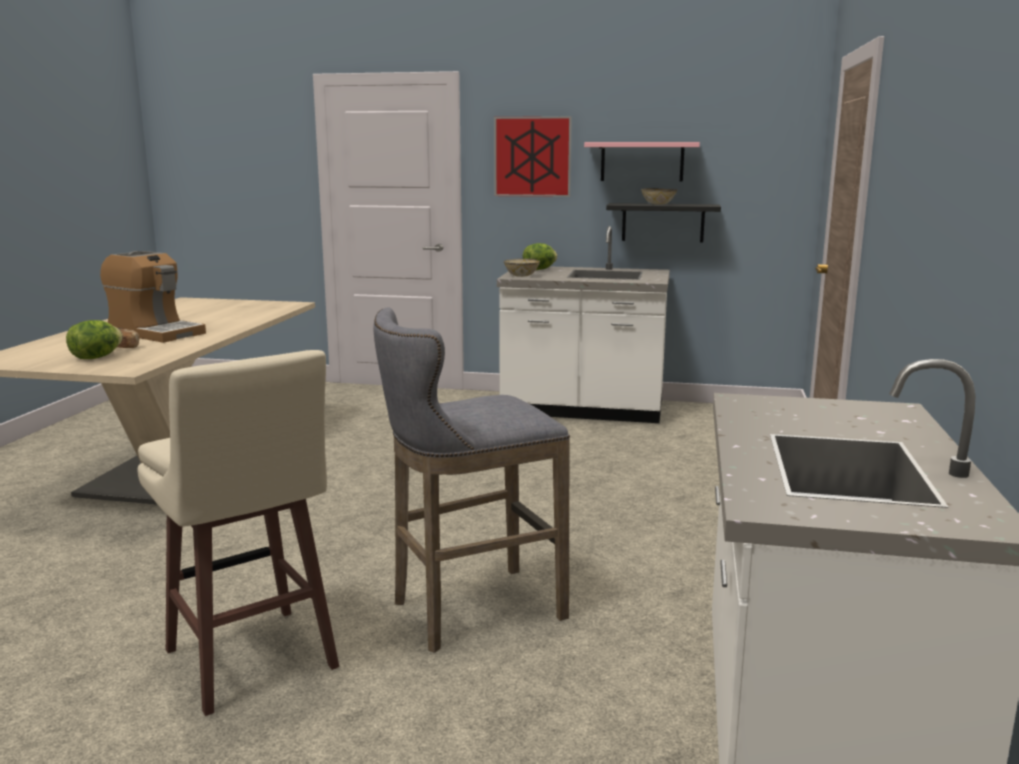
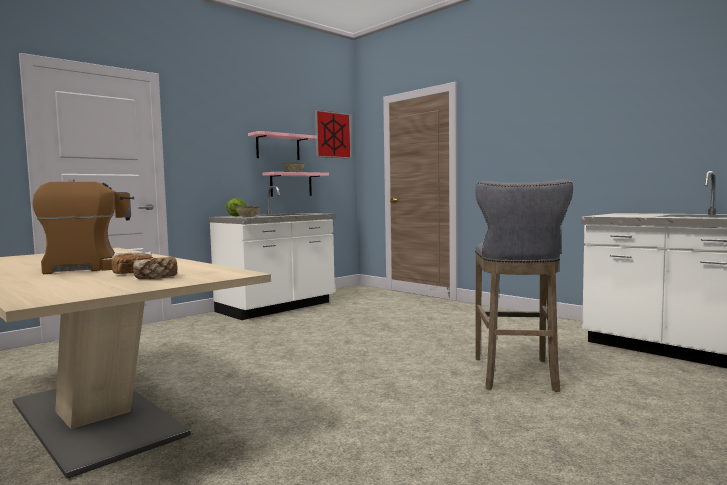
camera: 55 degrees left, 10 degrees down
lettuce [66,320,123,359] -> bread [133,257,177,279]
beige stool [137,350,339,716] -> none
picture [494,116,572,197] -> picture moved to [315,110,352,159]
black shelf [606,203,721,243] -> pink shelf [262,172,329,197]

